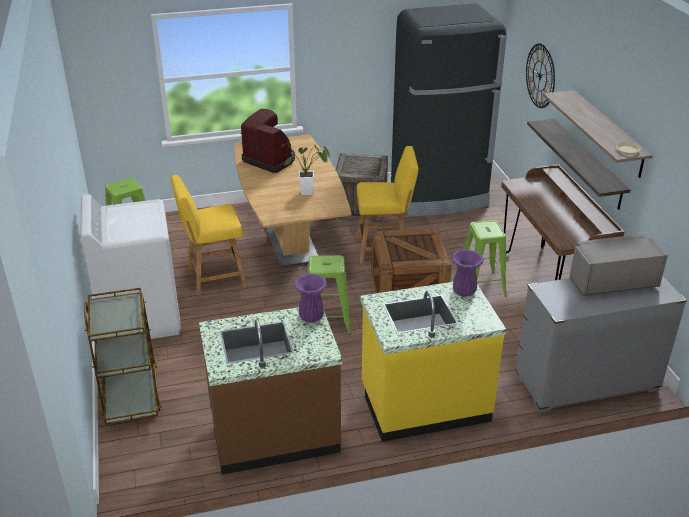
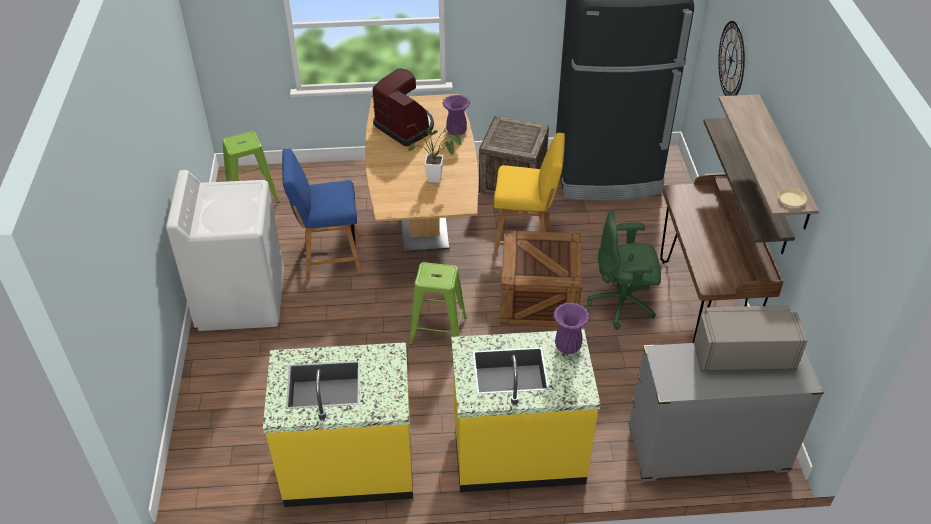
camera: 10 degrees right, 10 degrees up
brown cart [84,288,162,425] -> none
yellow chair [171,175,247,296] -> blue chair [282,149,362,278]
brown counter [199,307,342,475] -> yellow counter [263,342,413,507]
purple vase [294,274,327,323] -> purple vase moved to [443,95,470,136]
green stool [464,220,507,297] -> green office chair [587,211,661,329]

